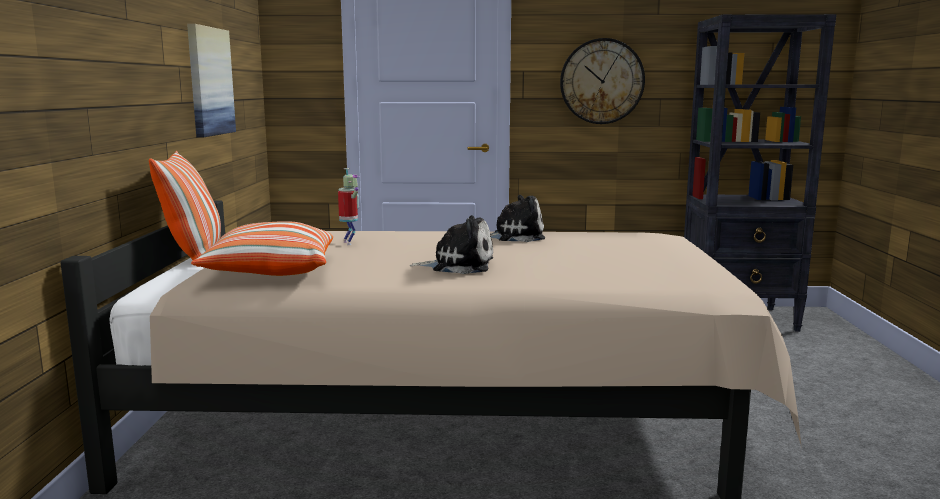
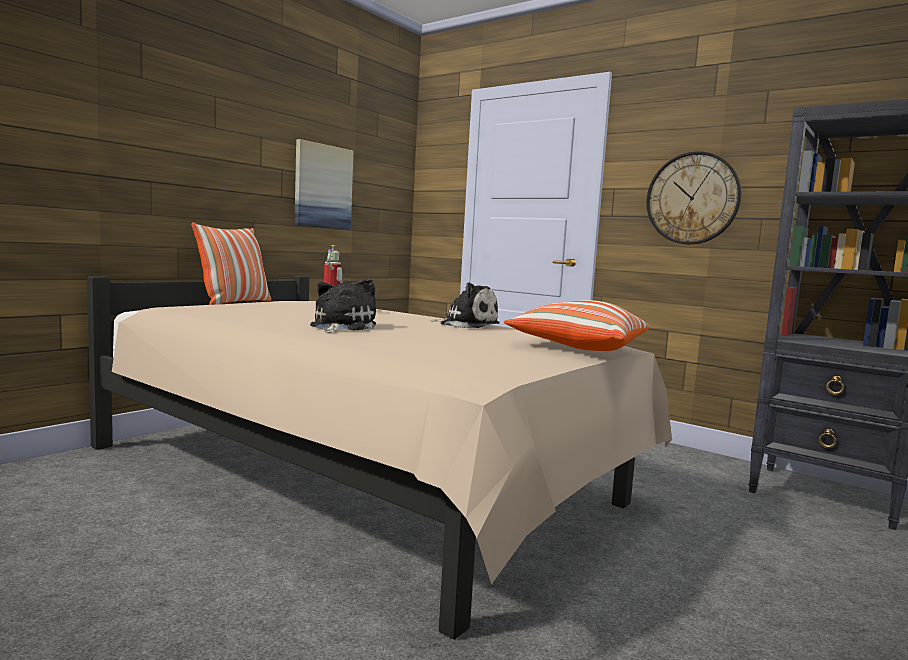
camera: 35 degrees right, 5 degrees down
pillow [191,221,333,276] -> pillow moved to [504,300,649,351]
plush toy [410,215,493,274] -> plush toy turned 120 degrees counterclockwise [310,279,376,333]

